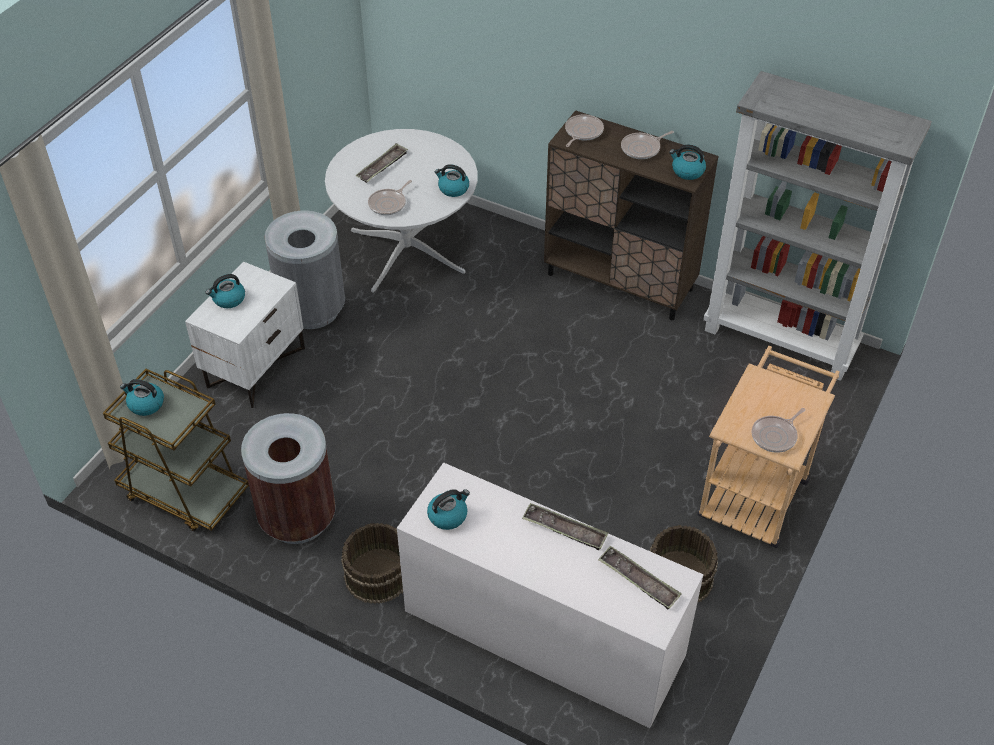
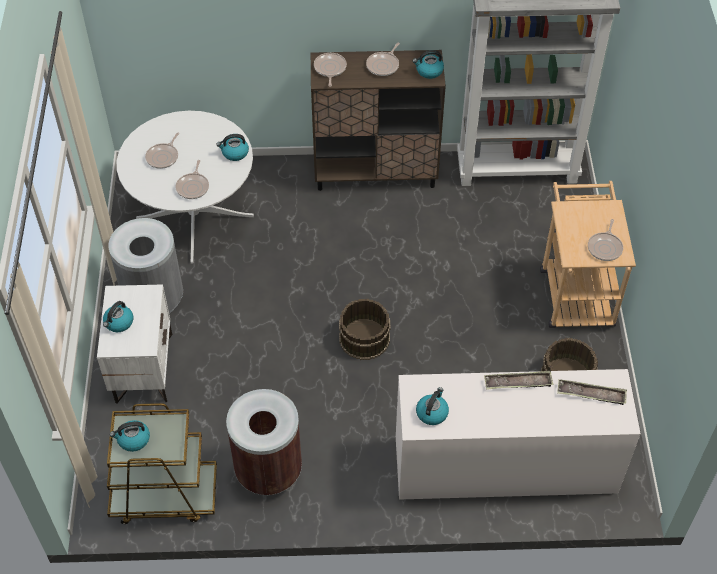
camera: 30 degrees left, 5 degrees up
brown bucket [341,523,403,604] -> brown bucket moved to [339,299,391,360]
tray [355,143,408,183] -> frying pan [145,133,179,169]

